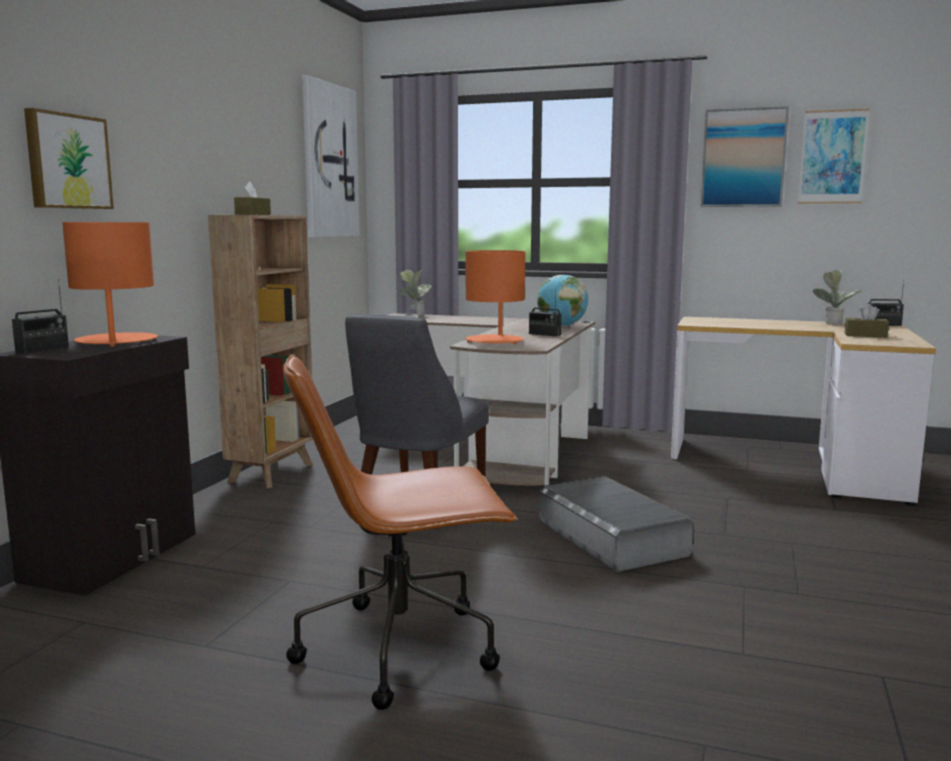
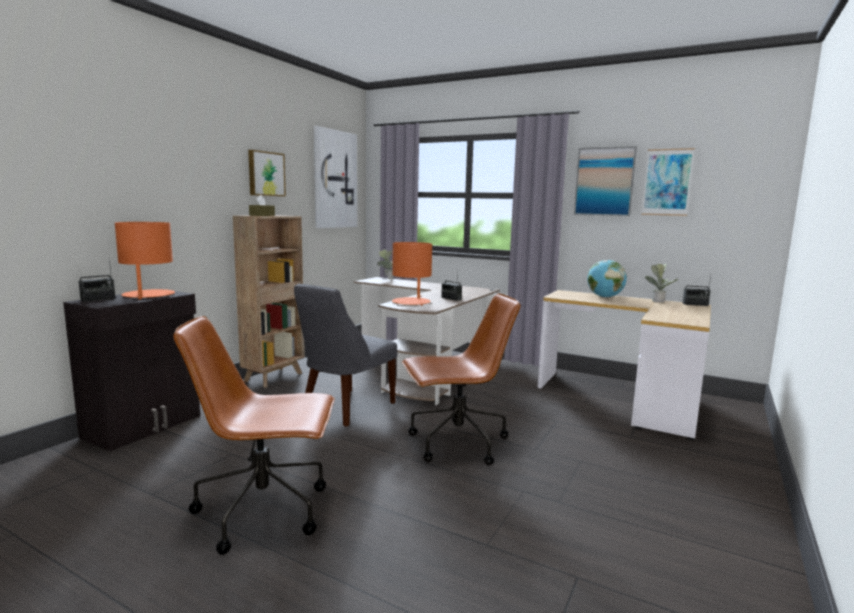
camera: 10 degrees right, 0 degrees up
picture [24,108,114,209] -> picture moved to [248,150,286,196]
globe [537,275,588,326] -> globe moved to [587,260,627,298]
grey storage box [539,476,693,572] -> brown office chair [402,293,520,465]
brown tissue box [845,304,889,338] -> none

